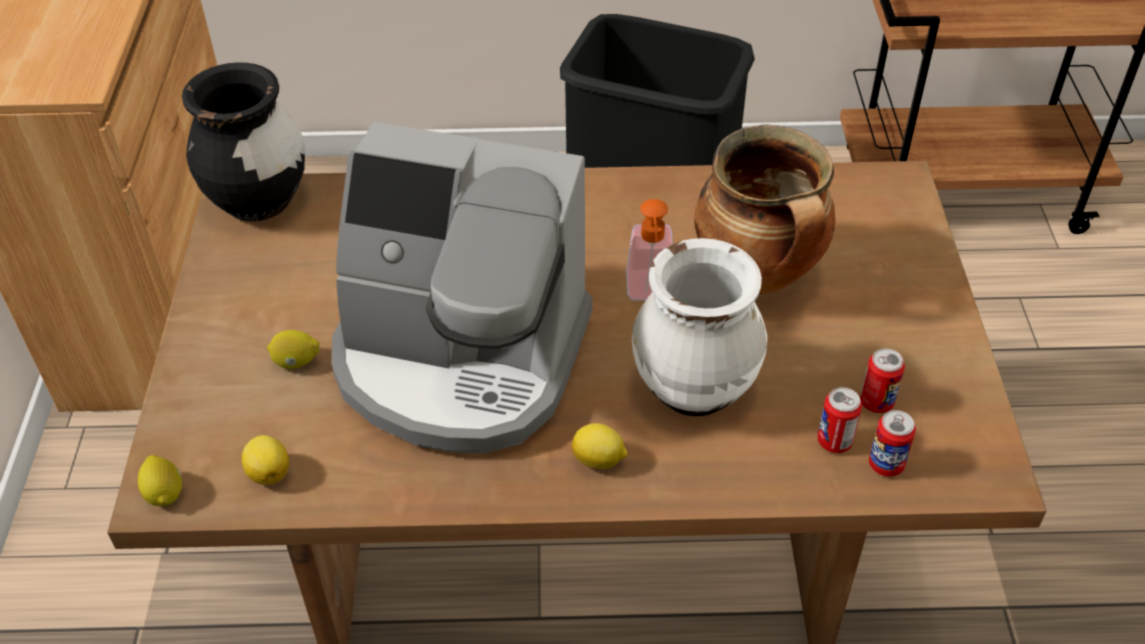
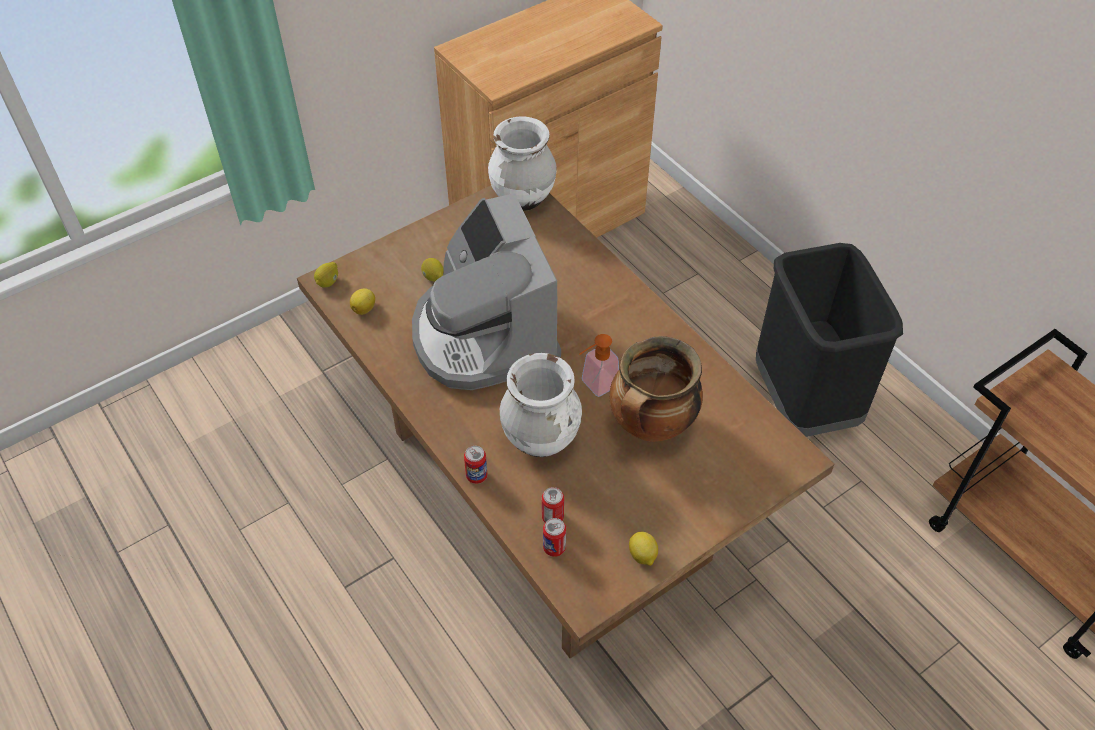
camera: 55 degrees right, 5 degrees up
black vase [182,62,305,222] -> white vase [488,116,556,211]
lemon [572,423,628,469] -> lemon moved to [629,532,658,566]
can [860,349,905,413] -> can moved to [464,446,487,484]

